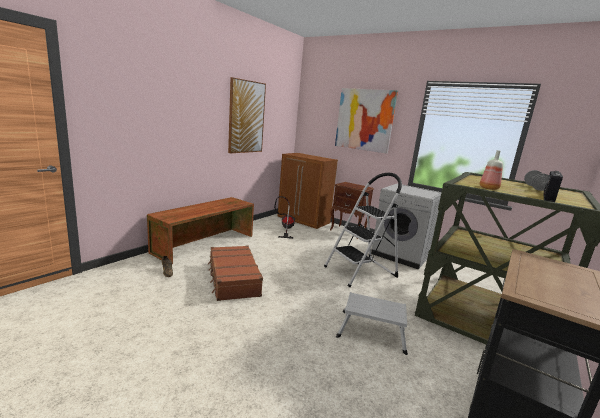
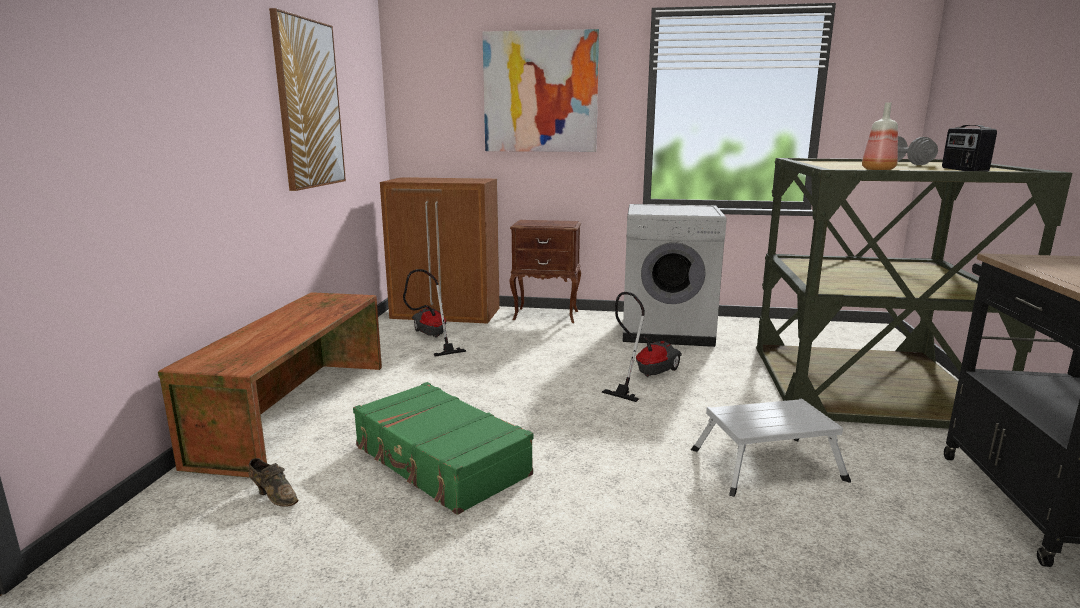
camera: 25 degrees left, 0 degrees up
brown suitcase [208,245,263,301] -> green suitcase [353,382,533,515]
step ladder [324,173,402,287] -> vacuum cleaner [601,292,682,402]

